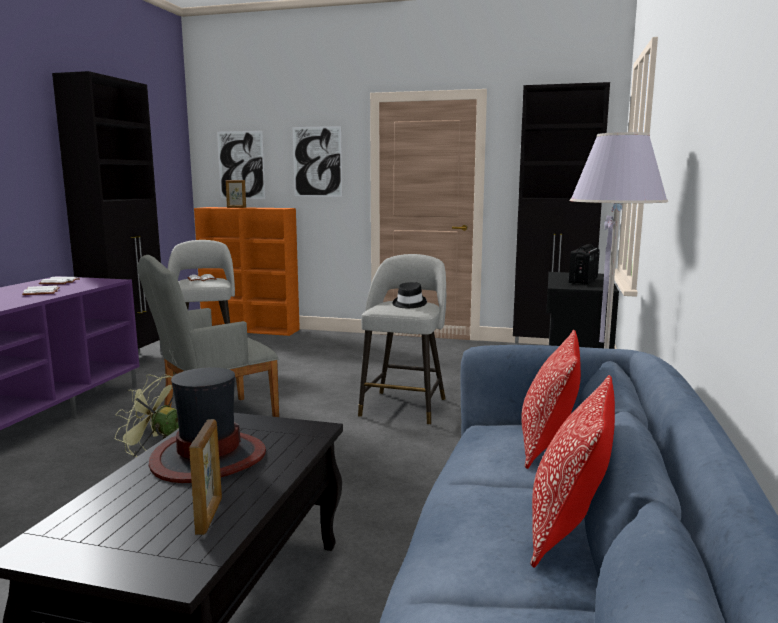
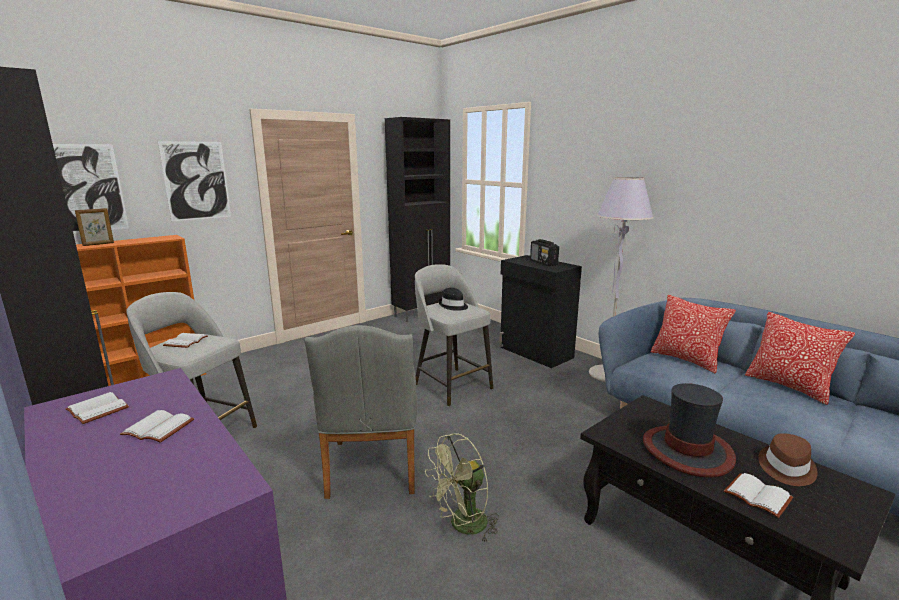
camera: 55 degrees left, 5 degrees up
picture frame [189,419,222,535] -> brown hat [758,433,818,486]
none -> white book [724,473,793,518]

